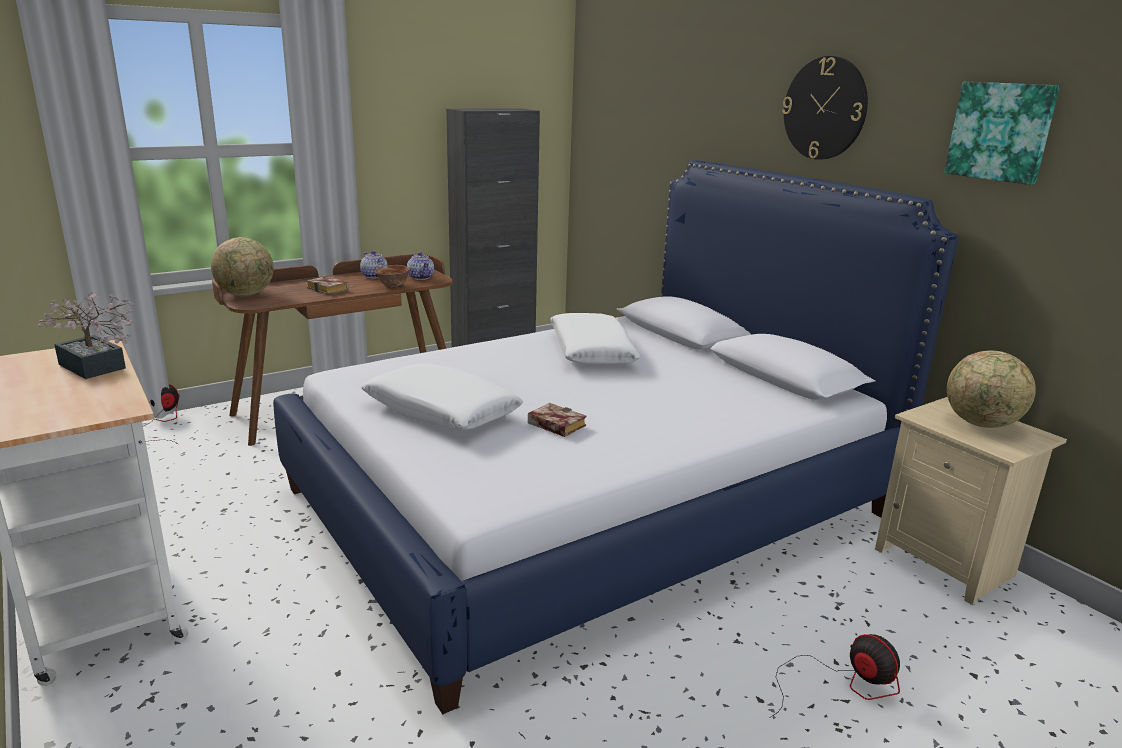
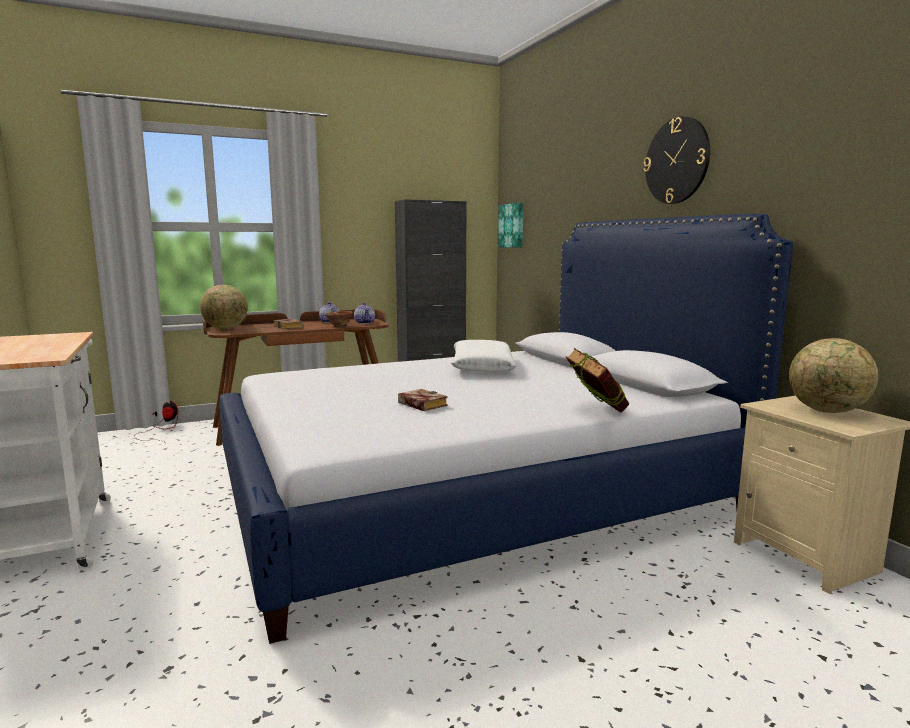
camera: 10 degrees right, 10 degrees down
potted plant [38,291,135,379] -> none
white pillow [362,363,523,431] -> none
fan [769,634,900,718] -> none
picture [944,82,1060,185] -> picture moved to [498,203,523,247]
none -> book [566,348,629,413]

